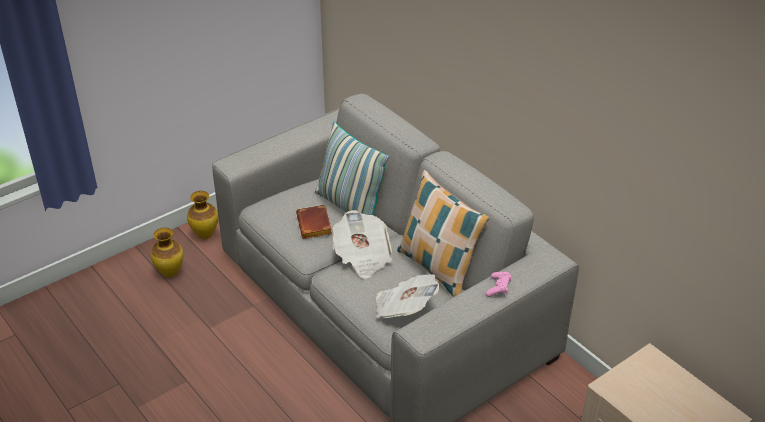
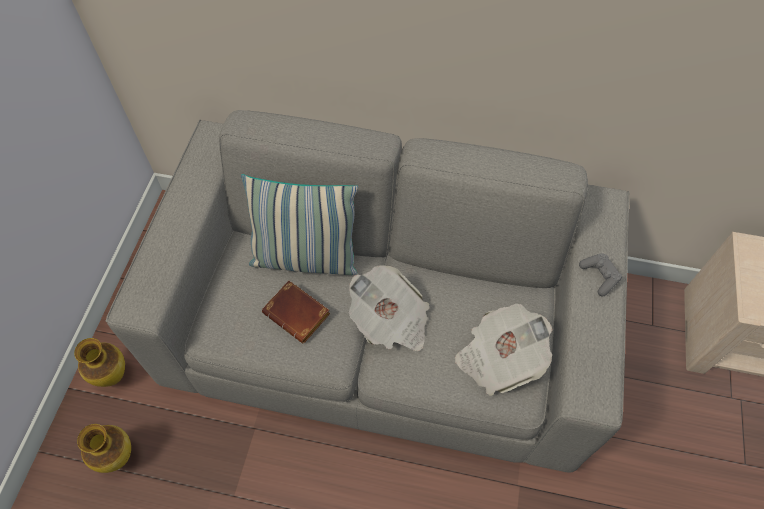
camera: 40 degrees left, 20 degrees up
pillow [397,170,489,297] -> none
pink game controller [486,272,512,297] -> grey game controller [579,253,622,297]

